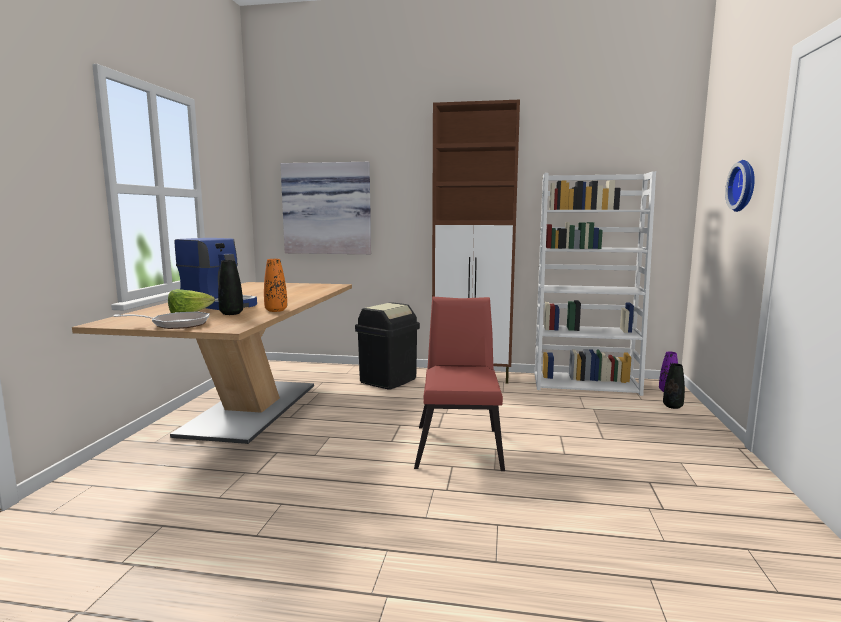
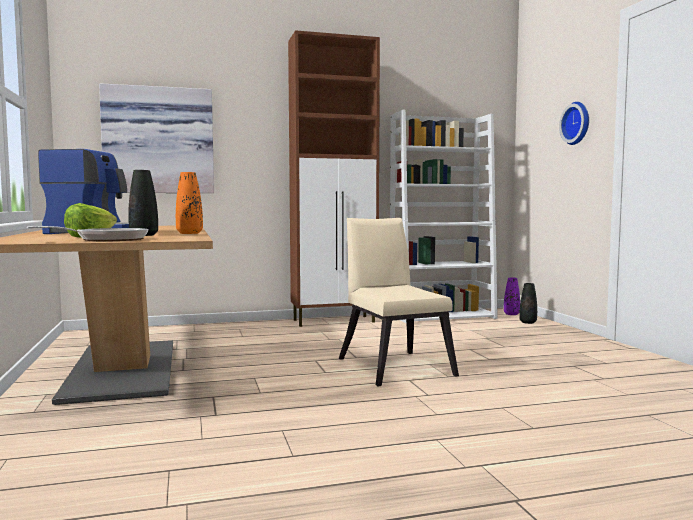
camera: 25 degrees left, 5 degrees down
black trash can [355,302,420,390] -> none
red chair [414,296,505,471] -> beige chair [339,218,459,386]

